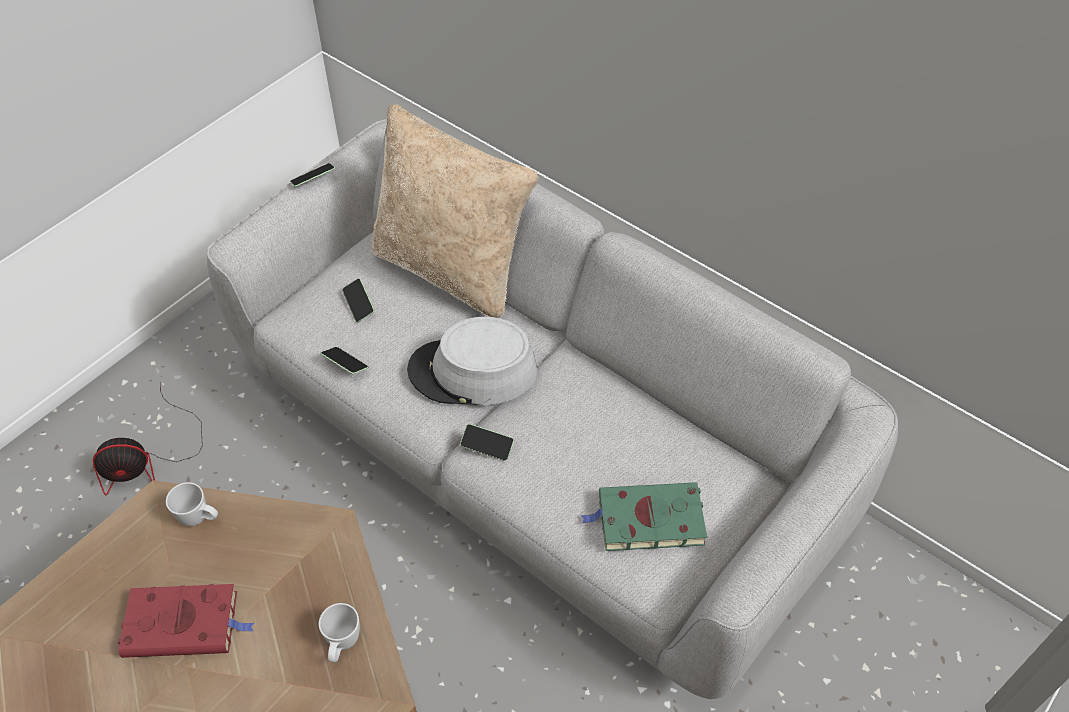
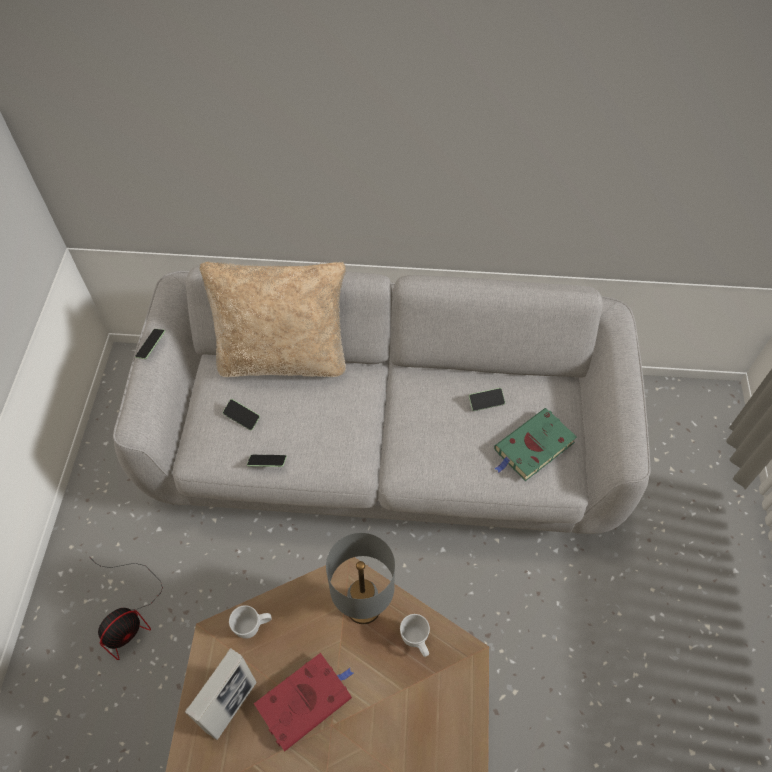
camera: 35 degrees left, 5 degrees up
grey hat [407,316,537,405] -> none
phone [460,424,514,461] -> phone moved to [469,388,505,411]
none -> picture frame [185,648,257,740]
none -> grey table lamp [326,533,395,624]

